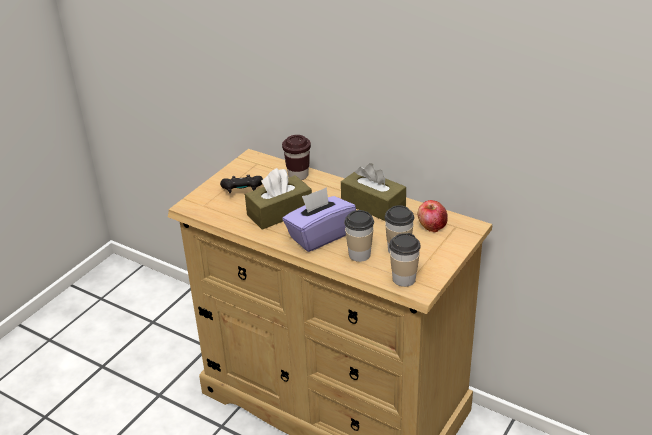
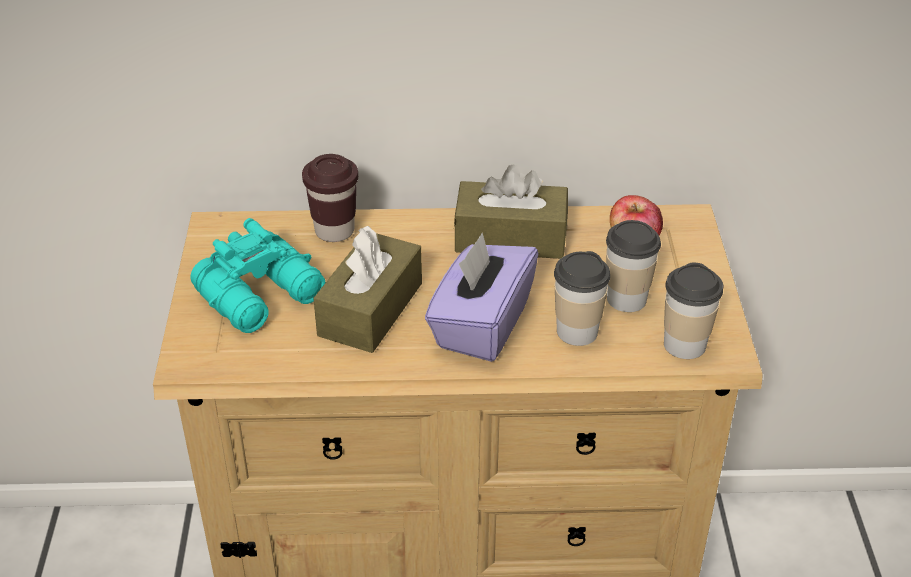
camera: 35 degrees left, 5 degrees up
black game controller [220,175,263,193] -> turquoise binoculars [190,218,326,333]

